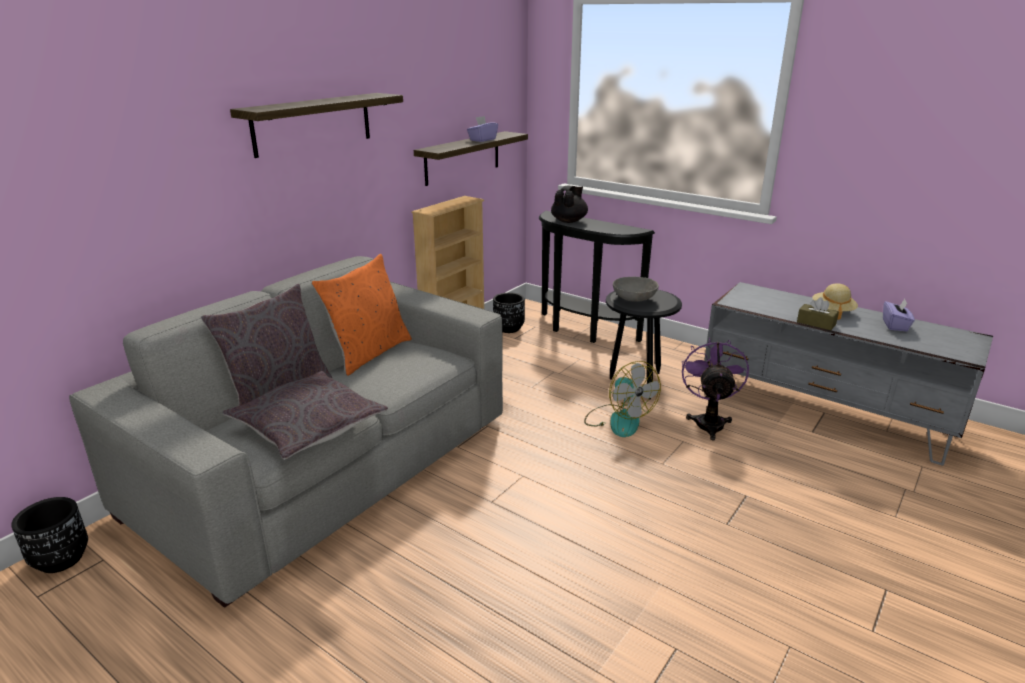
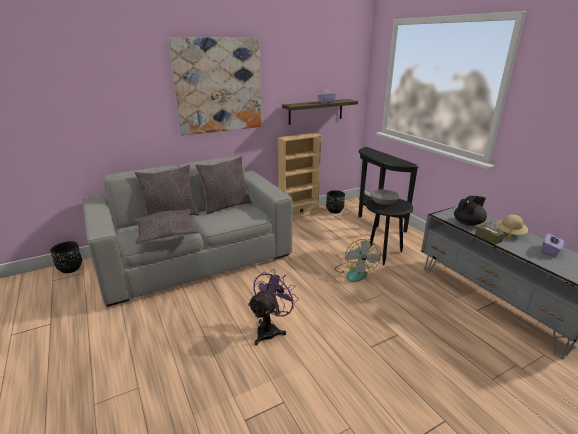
camera: 25 degrees right, 0 degrees up
shelf [230,93,403,158] -> picture [168,37,262,136]
orange pillow [311,254,412,376] -> grey pillow [195,156,252,215]
black teapot [551,186,588,223] -> black teapot moved to [454,196,487,226]
purple fan [682,337,749,440] -> purple fan moved to [248,269,297,345]

